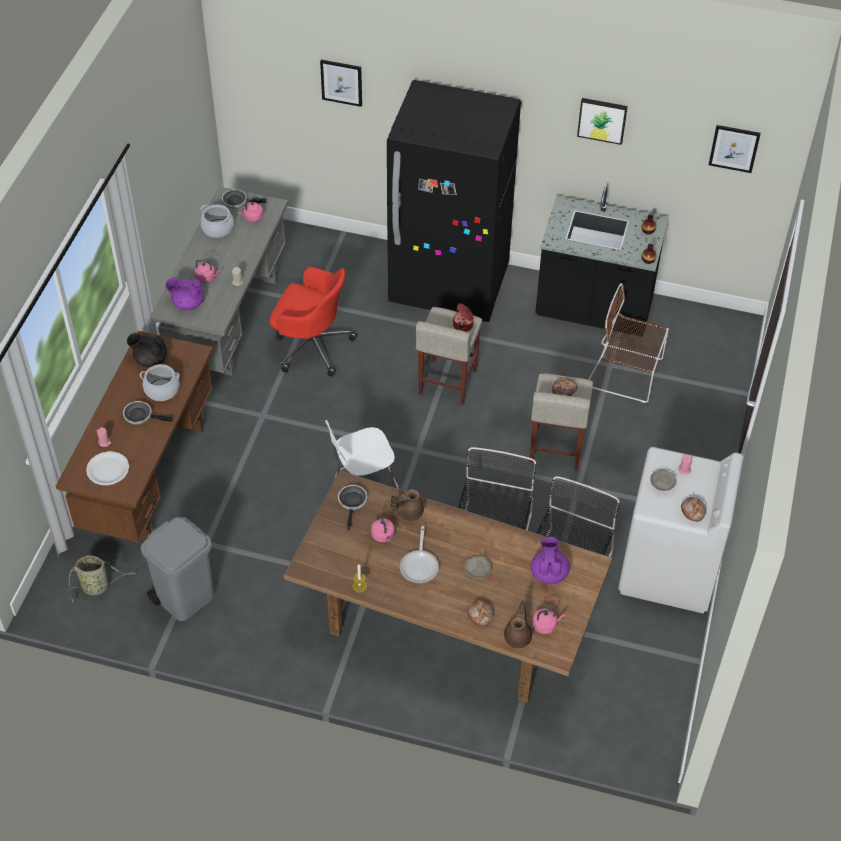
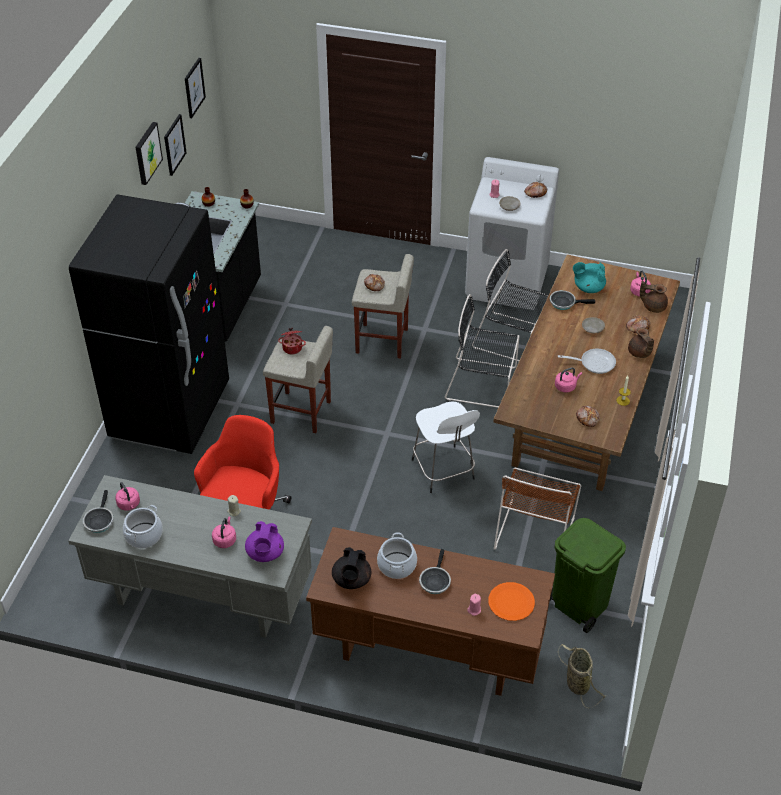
camera: 90 degrees left, 5 degrees down
white plate [86,451,129,485] -> orange plate [488,582,535,621]
grey trash can [141,517,214,621] -> green trash can [550,518,626,633]
picture [320,60,362,107] -> picture moved to [164,114,187,176]
frying pan [338,485,368,530] -> frying pan moved to [550,290,595,310]
brown teapot [391,489,424,521] -> brown teapot moved to [628,328,654,358]
purple teapot [531,537,570,584] -> turquoise teapot [573,262,606,293]
brown chair [588,283,669,403] -> brown chair moved to [494,467,581,550]
none -> bread [576,406,600,427]

